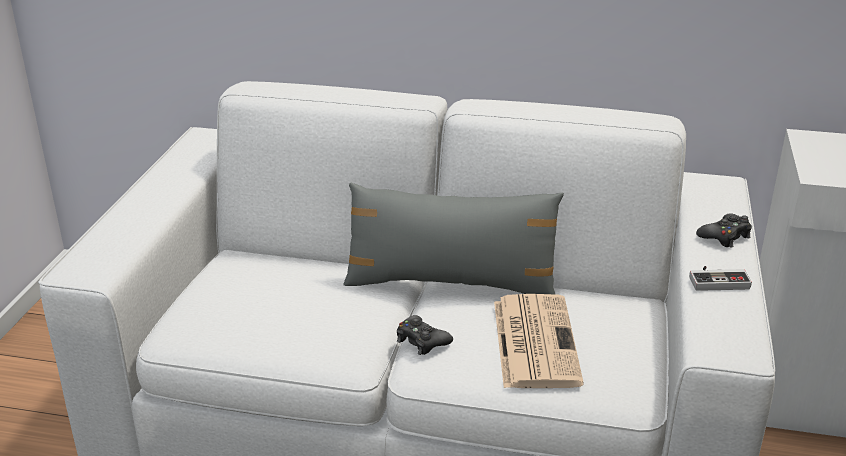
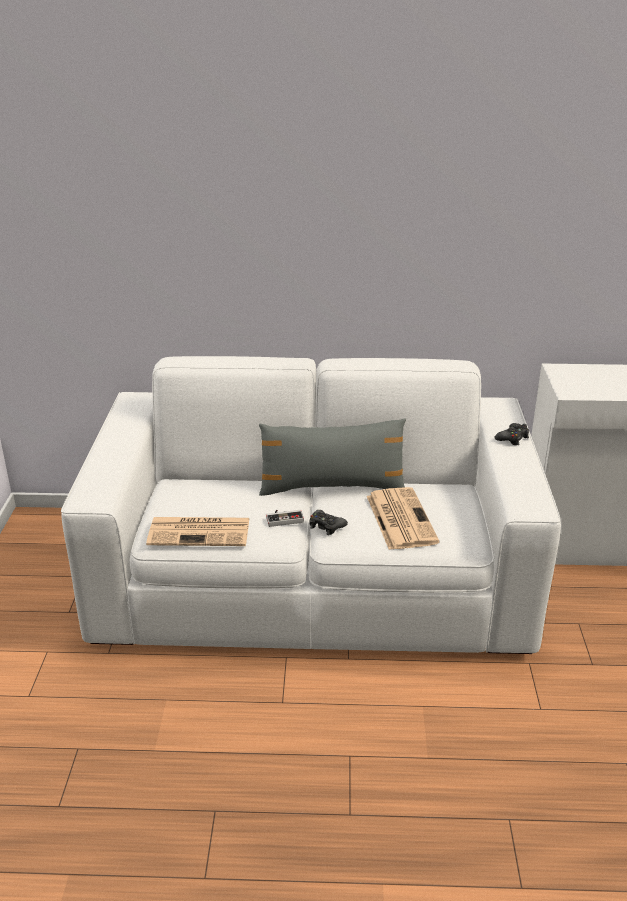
camera: 10 degrees left, 0 degrees up
game controller [689,266,752,291] -> game controller moved to [266,510,304,527]
none -> newspaper [146,517,249,546]

